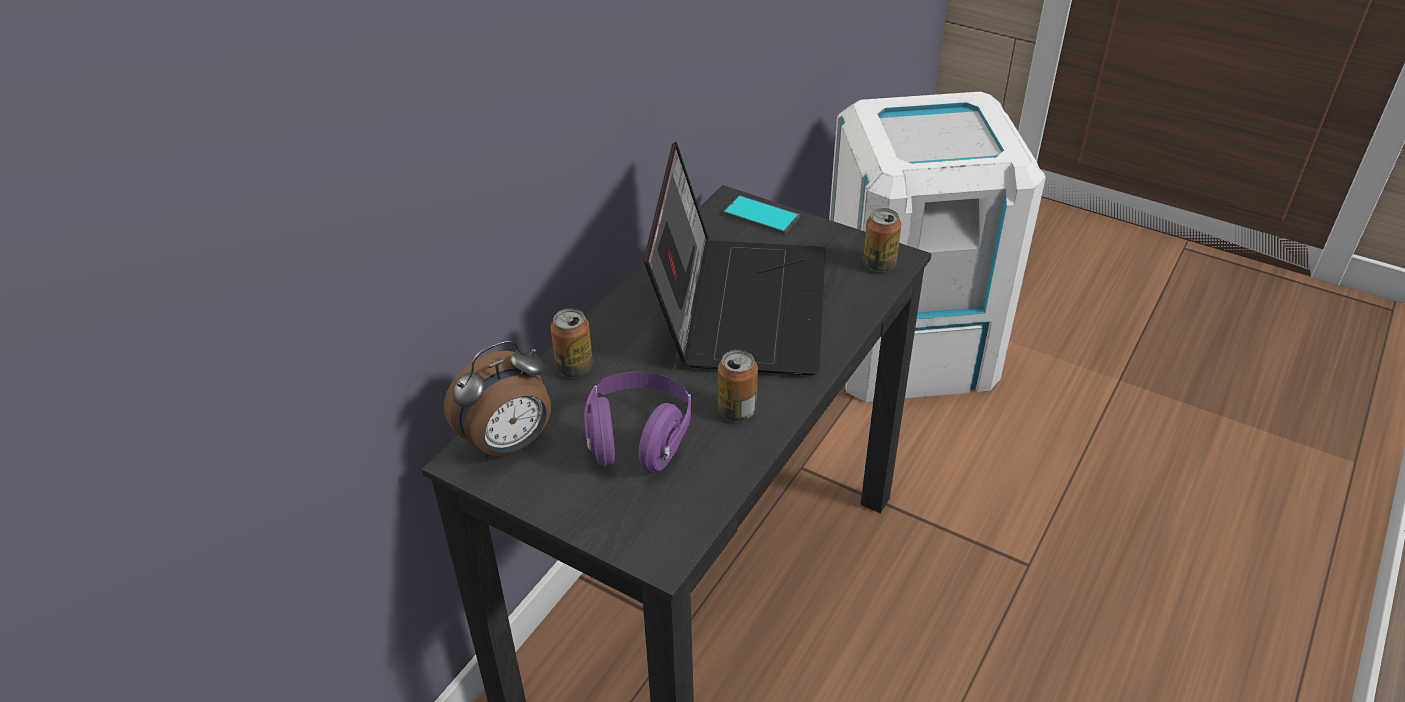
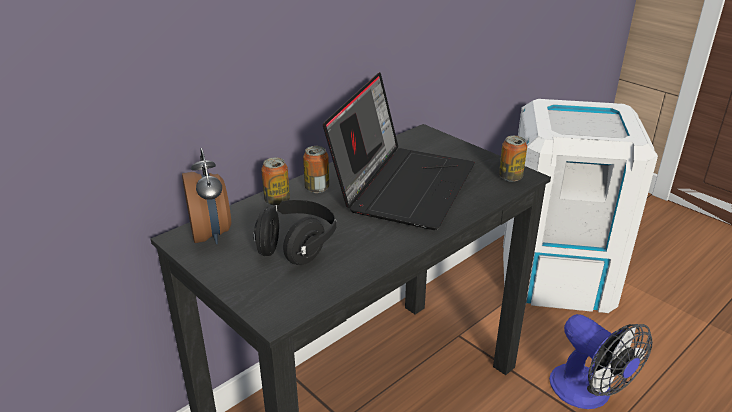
camera: 15 degrees right, 10 degrees down
alarm clock [444,341,551,458] -> alarm clock turned 90 degrees counterclockwise [182,148,231,244]
purple headphones [584,371,691,472] -> black headphones [253,200,337,265]
can [718,350,758,421] -> can moved to [303,146,329,193]
phone [724,195,800,234] -> none
none -> fan [549,314,652,409]

